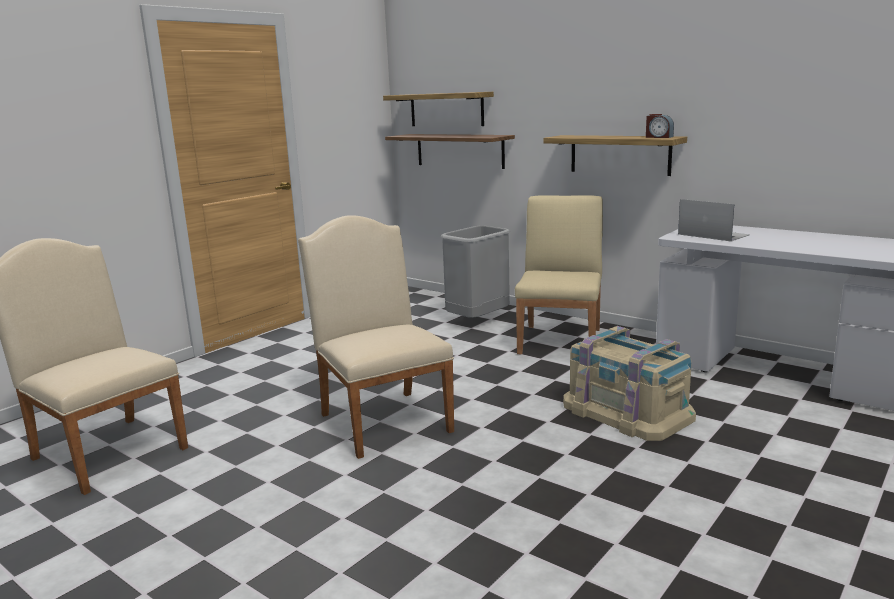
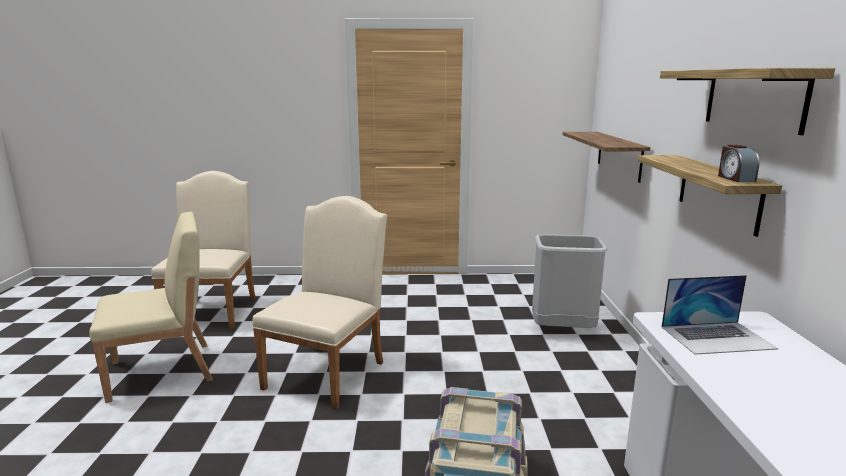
camera: 50 degrees right, 0 degrees up
shelf [383,92,494,126] -> shelf moved to [660,68,835,135]
beige chair [515,195,603,354] -> beige chair moved to [89,212,213,403]
laptop [678,199,750,242] -> laptop turned 75 degrees clockwise [662,275,778,355]

